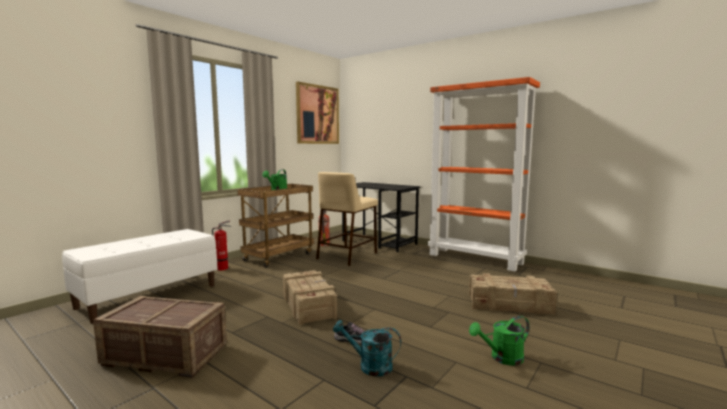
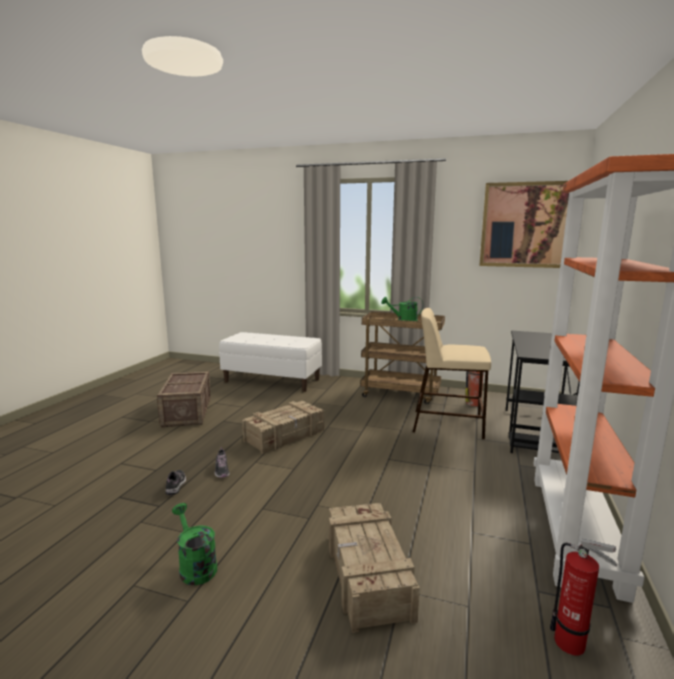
camera: 70 degrees right, 5 degrees up
fire extinguisher [212,220,231,270] -> fire extinguisher moved to [550,539,617,656]
turquoise watering can [333,320,401,376] -> shoe [166,470,186,495]

